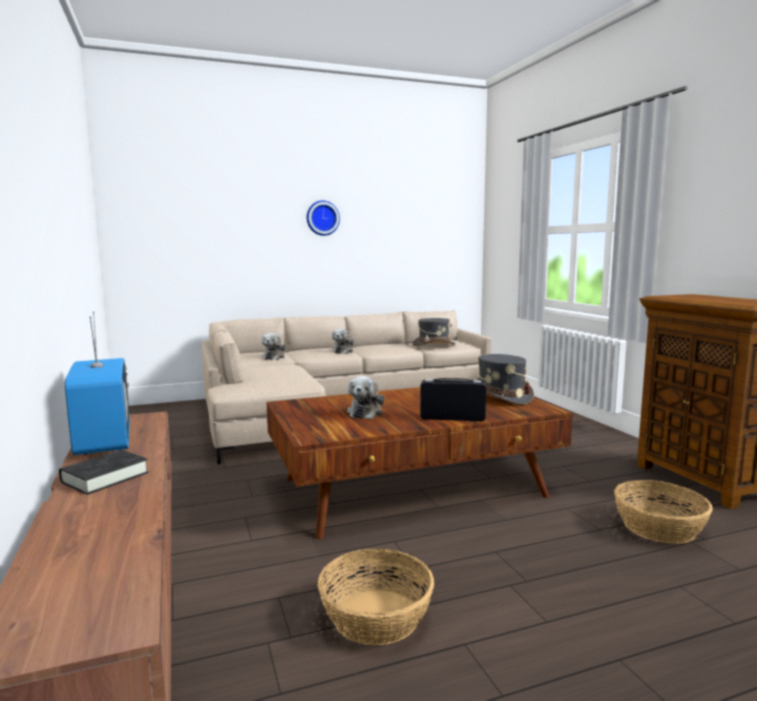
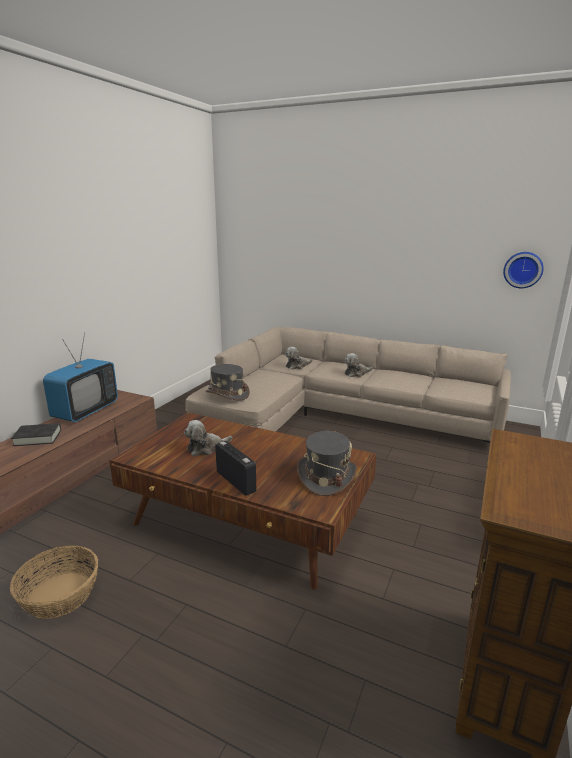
camera: 45 degrees right, 10 degrees up
wall clock [307,201,340,236] -> wall clock moved to [503,252,544,288]
grey hat [412,318,455,346] -> grey hat moved to [206,364,250,401]
basket [614,480,713,544] -> none

